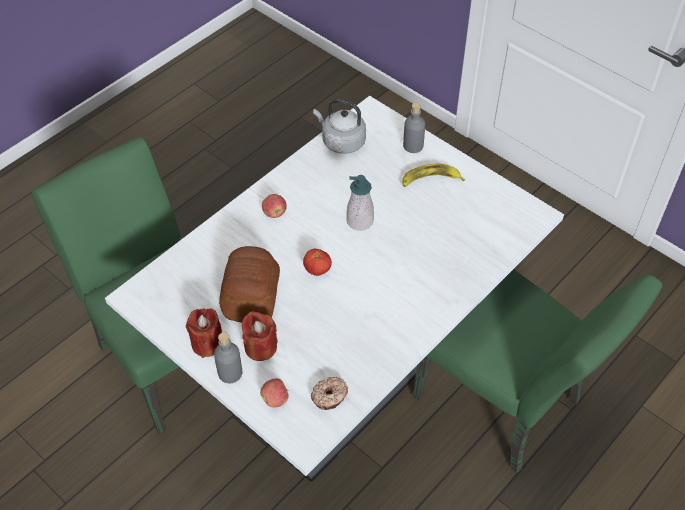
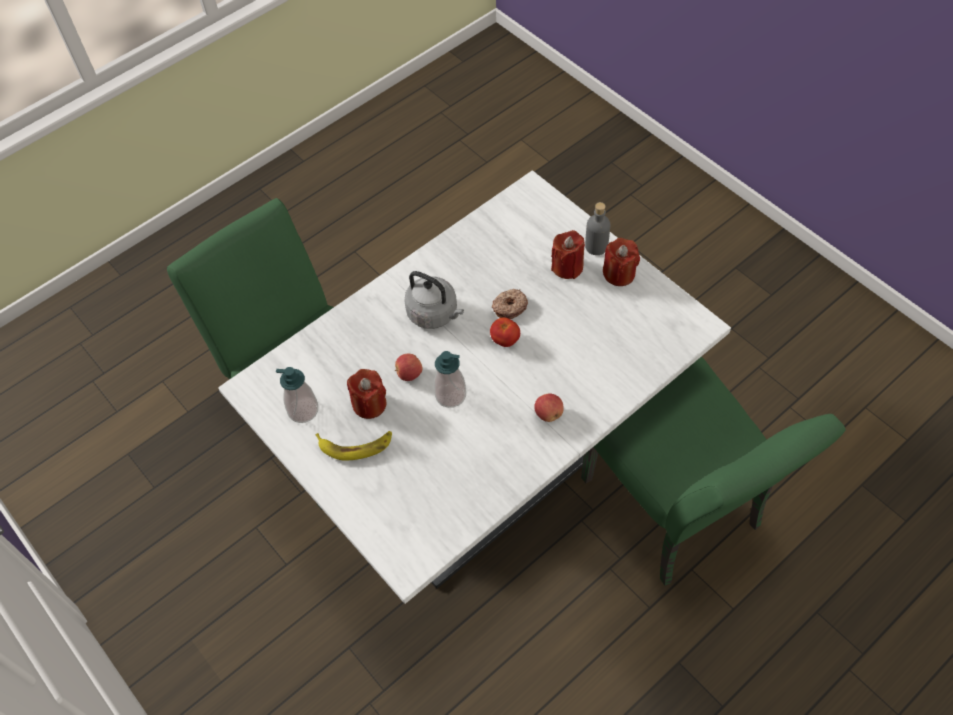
camera: 170 degrees left, 5 degrees up
bread [219,246,280,323] -> none
apple [260,378,289,408] -> apple moved to [395,354,422,381]
donut [311,377,348,410] -> donut moved to [492,289,528,319]
grey kettle [313,99,366,154] -> grey kettle moved to [404,271,464,329]
grey bottle [403,103,425,153] -> none
none -> soap dispenser [276,367,318,423]
none -> red candle [347,369,387,419]

